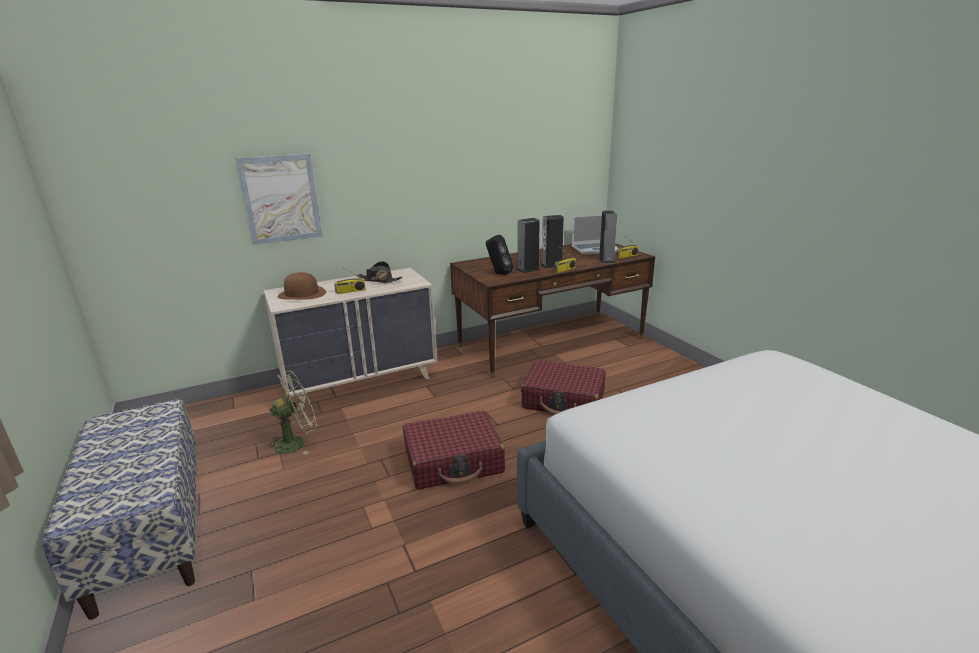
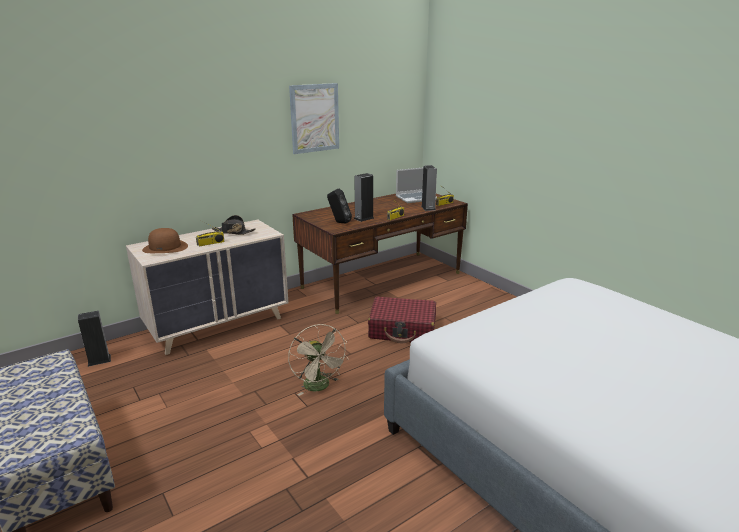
camera: 10 degrees left, 0 degrees up
picture [235,154,323,245] -> picture moved to [289,83,339,154]
green fan [264,371,317,455] -> none
red suitcase [403,411,505,489] -> beige fan [288,324,348,396]
speaker [541,215,564,269] -> speaker moved to [78,311,111,367]

